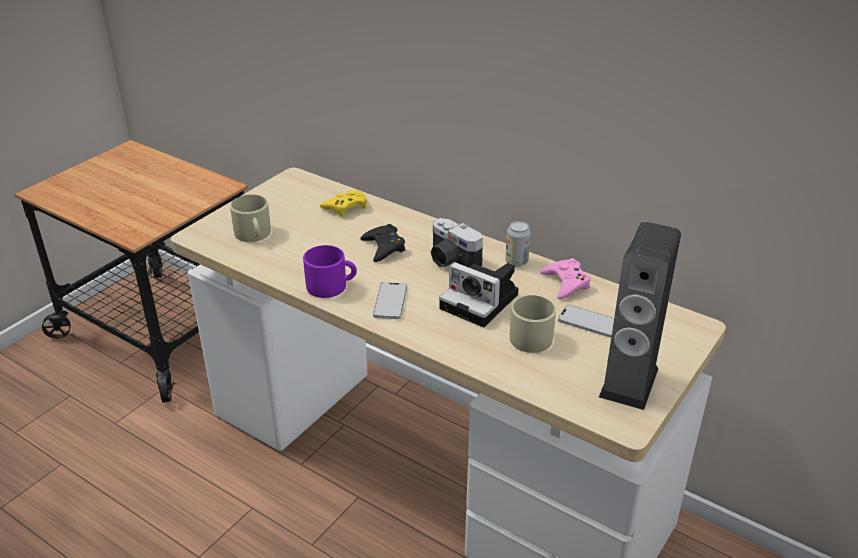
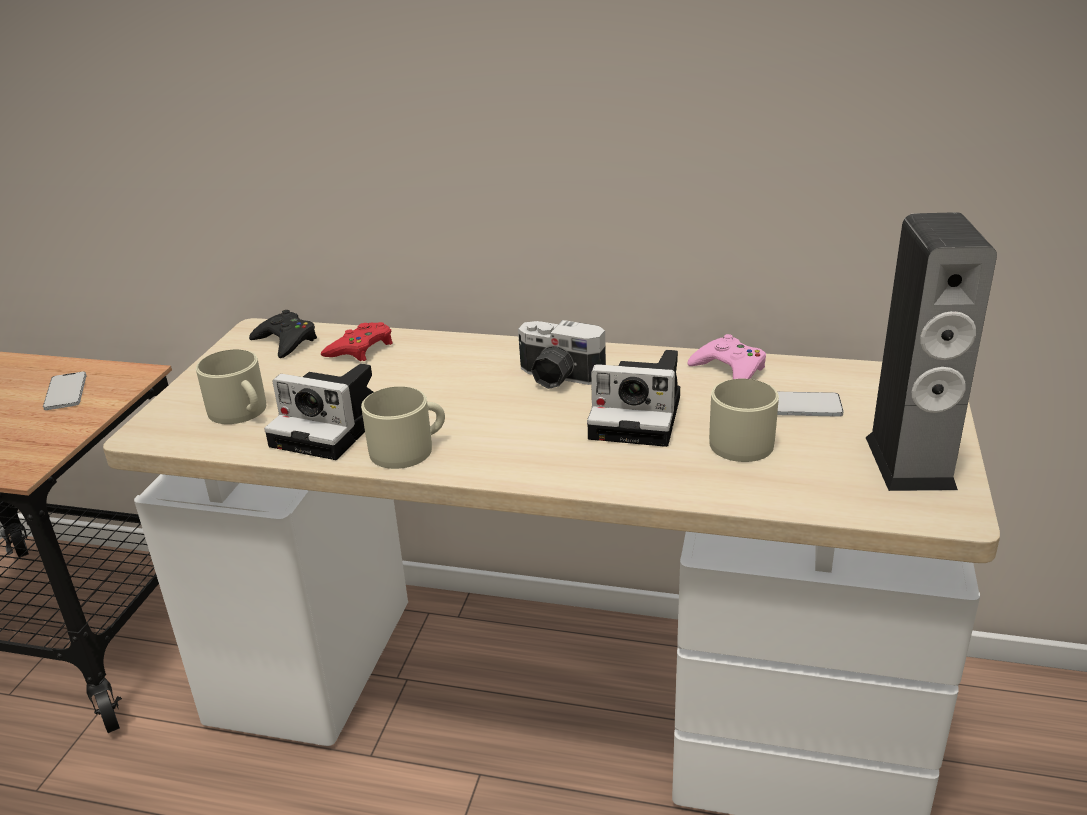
camera: 20 degrees left, 5 degrees down
purple mug [303,245,357,298] -> beige mug [361,386,445,469]
yellow game controller [320,191,367,217] -> red game controller [321,322,393,361]
black game controller [360,224,405,262] -> black game controller moved to [249,310,317,358]
phone [373,282,407,319] -> phone moved to [43,371,87,410]
can [506,221,531,267] -> none
none -> camera [264,364,374,460]

